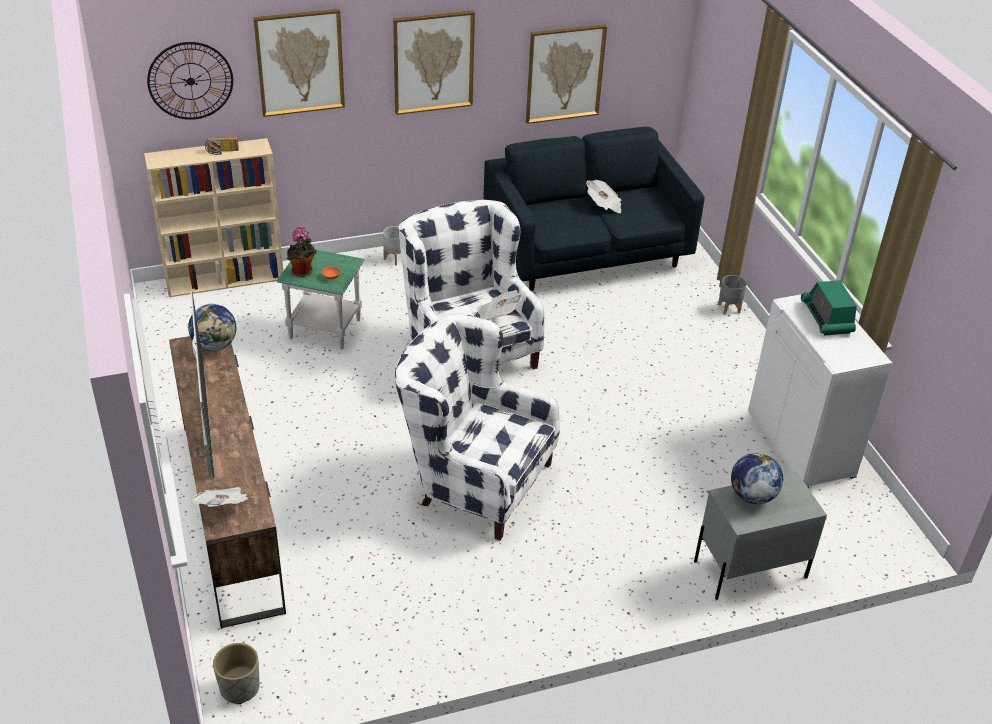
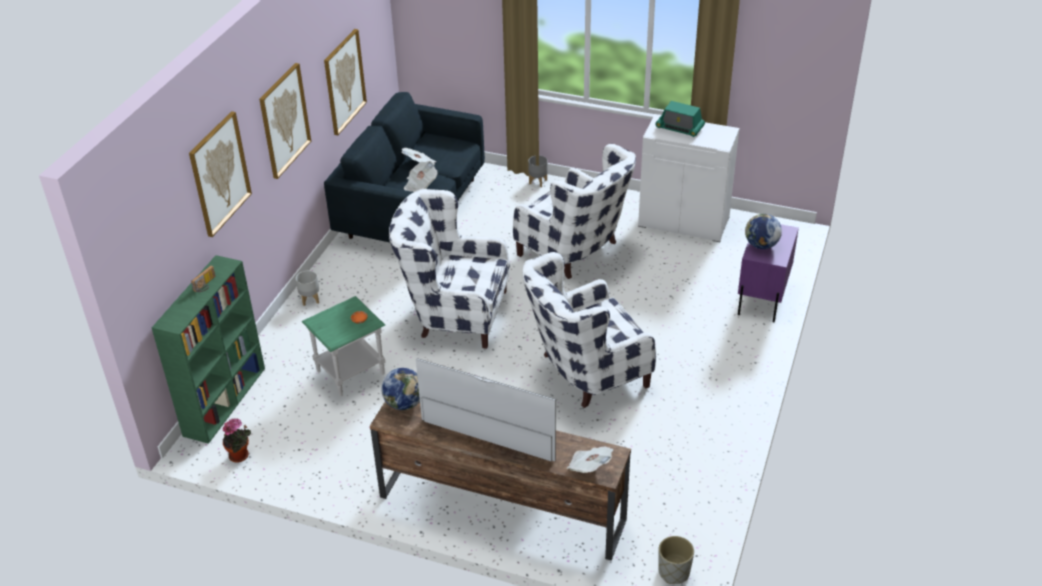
camera: 50 degrees left, 0 degrees up
beige bookcase [144,138,283,297] -> green bookcase [152,255,265,444]
wall clock [147,42,233,120] -> none
potted plant [287,226,316,277] -> potted plant moved to [222,418,251,463]
newspaper [477,290,522,320] -> newspaper moved to [404,161,437,192]
grey nightstand [694,472,827,600] -> purple nightstand [738,224,799,323]
none -> white armchair [513,144,636,279]

